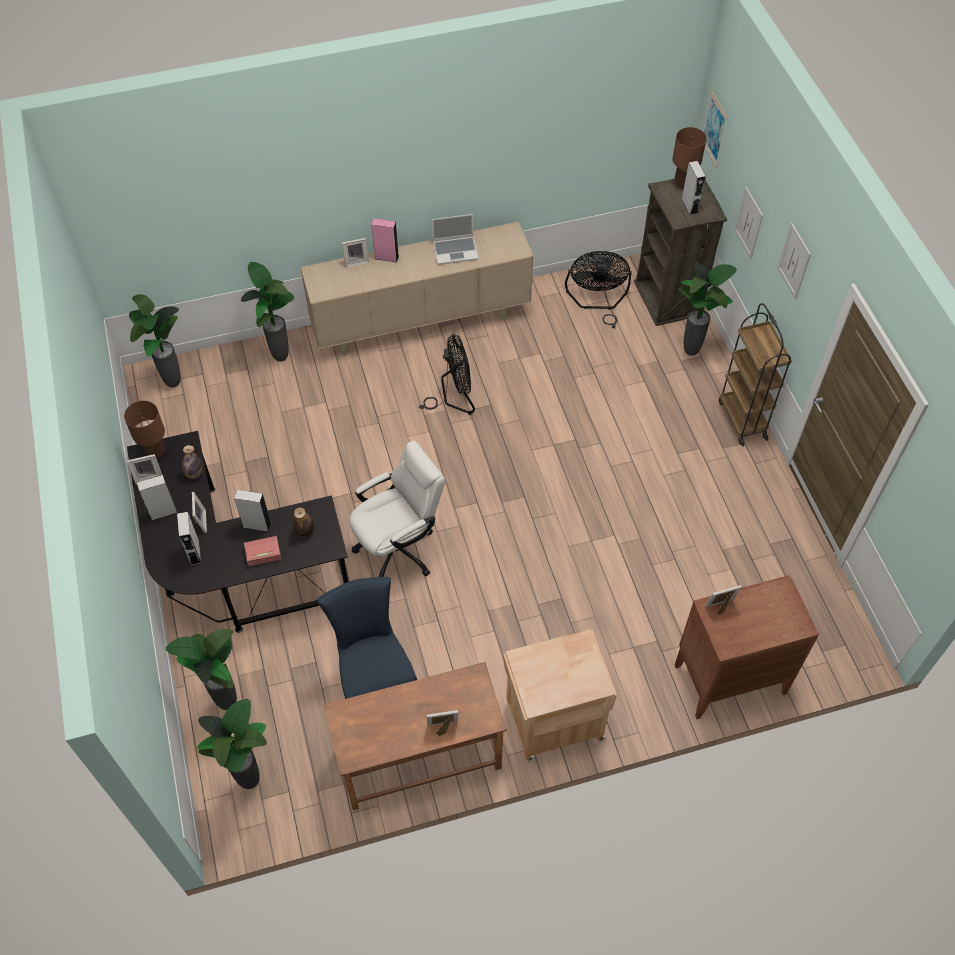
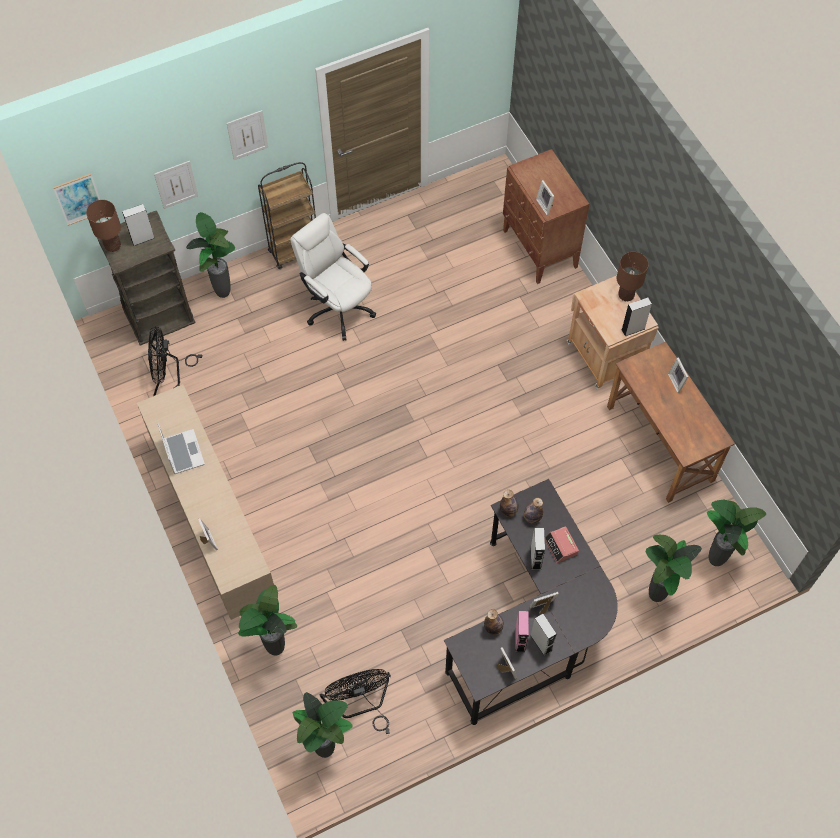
camera: 100 degrees left, 5 degrees up
brown table lamp [124,401,165,459] -> brown table lamp moved to [617,252,649,301]
grey speaker [177,512,201,565] -> grey speaker moved to [621,297,652,336]
blue chair [317,577,417,699] -> none
white office chair [349,441,445,577] -> white office chair moved to [290,213,376,341]
pink speaker [371,218,399,263] -> pink speaker moved to [515,611,529,652]
black fan [419,334,475,415] -> black fan moved to [319,669,391,734]
none -> bottle [500,490,518,517]

